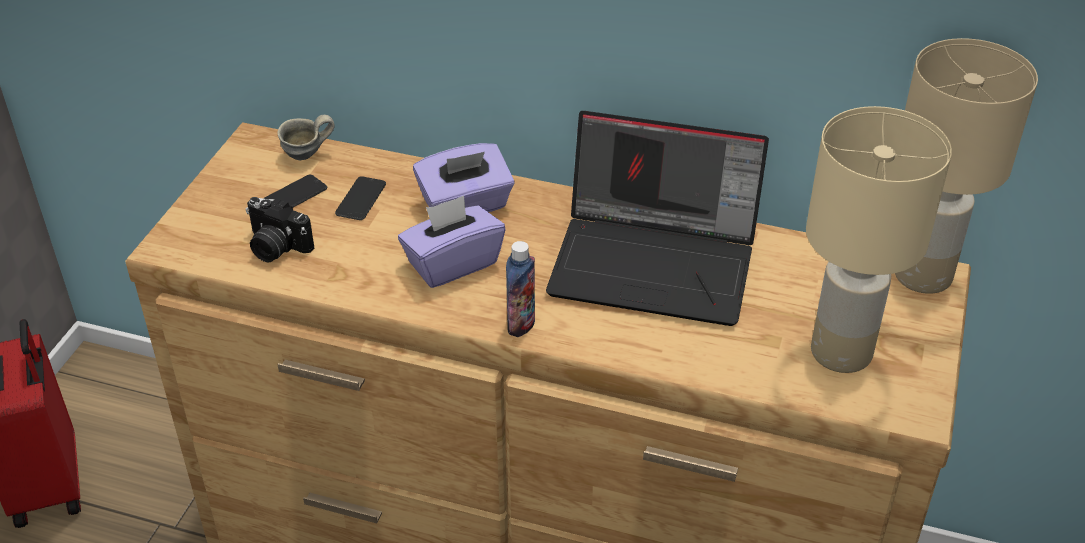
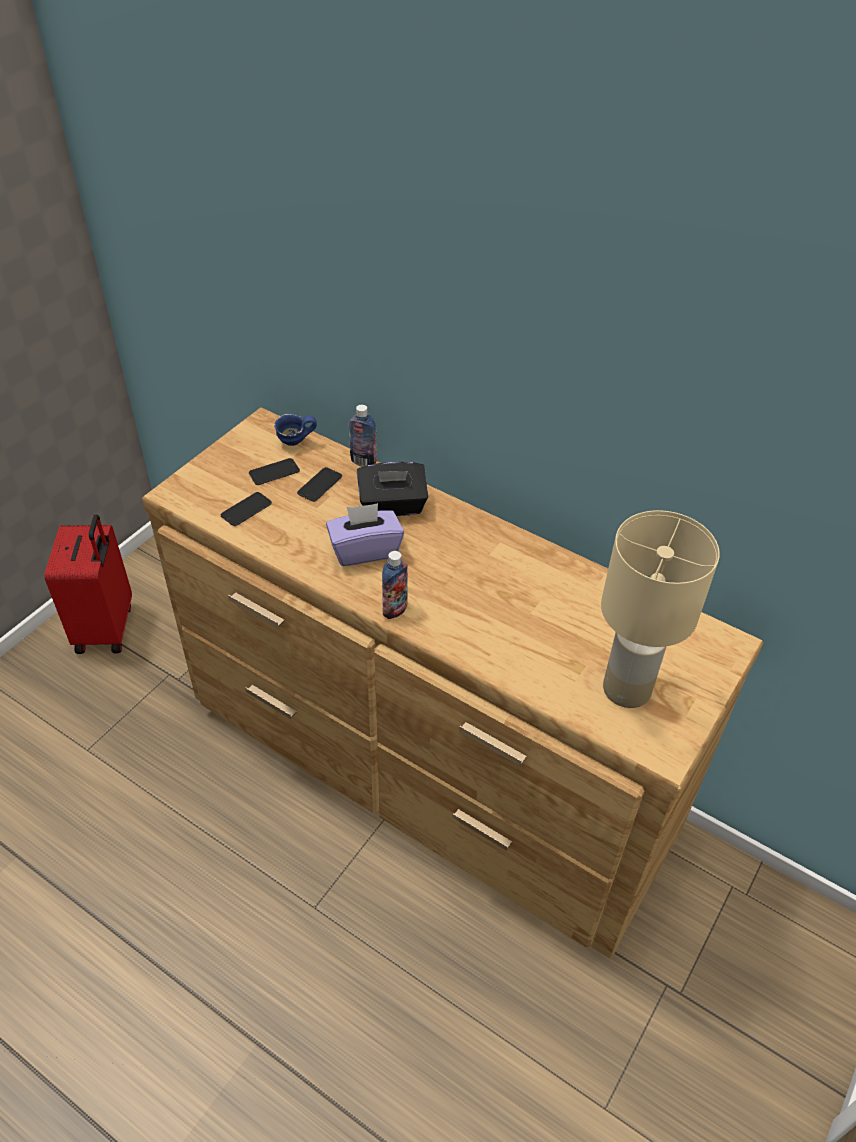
camera: 15 degrees right, 5 degrees up
camera [246,197,314,262] -> phone [221,492,272,526]
grey mug [278,115,335,161] -> blue mug [274,414,317,446]
purple tissue box [413,143,515,212] -> black tissue box [357,462,428,516]
laptop [546,111,769,326] -> none
beige table lamp [895,38,1038,294] -> none
none -> bottle [349,405,377,467]

